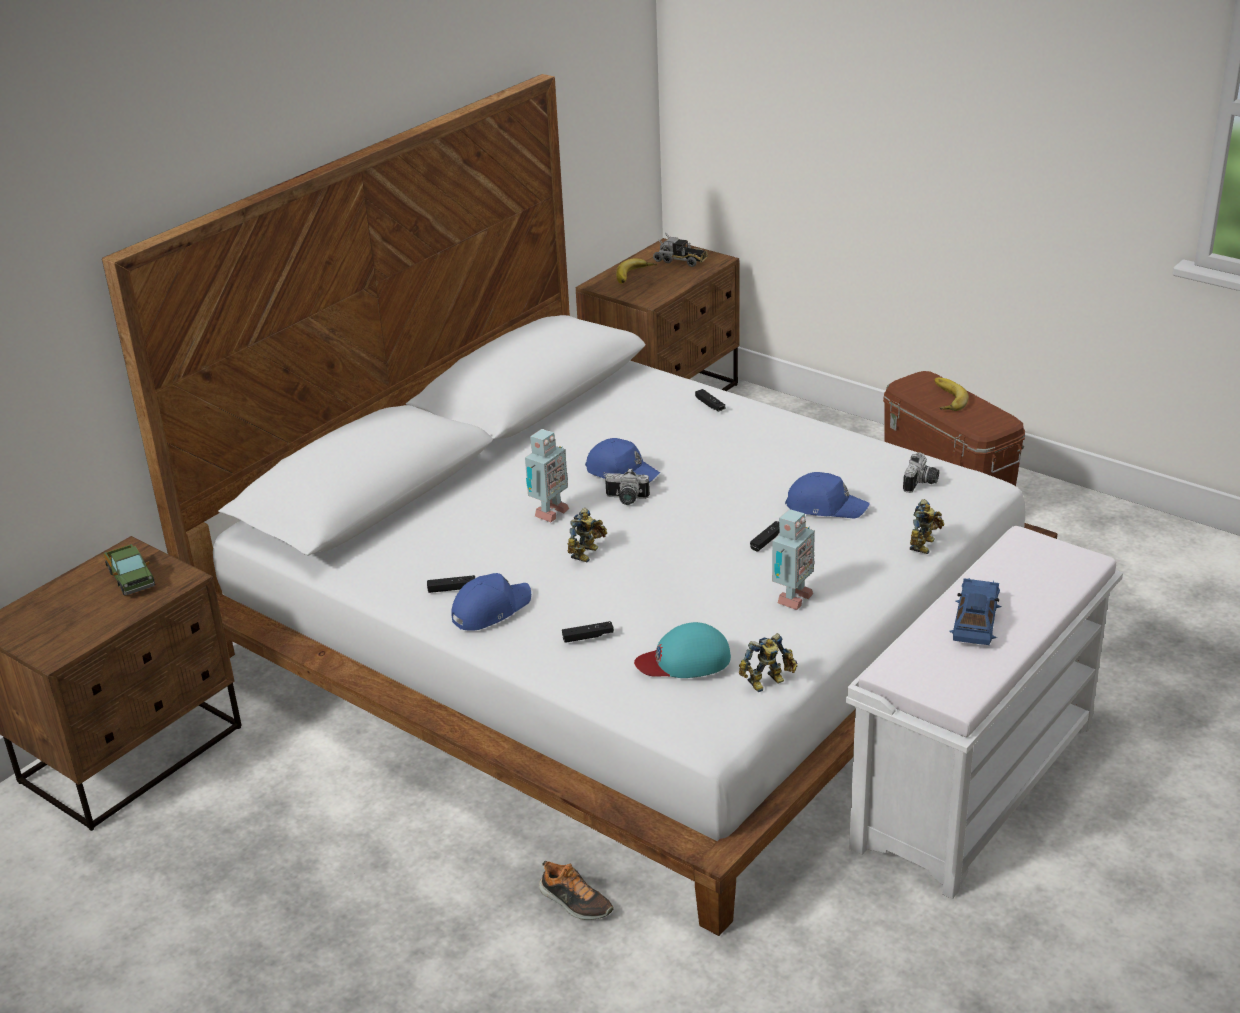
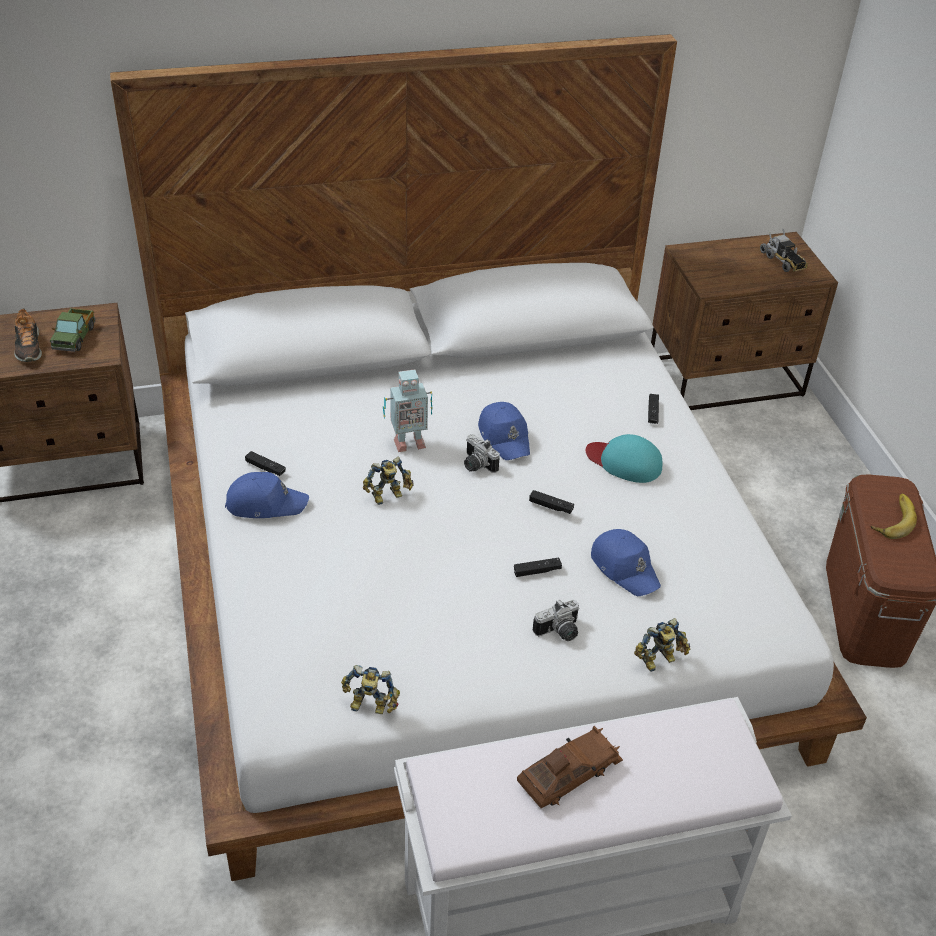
camera: 35 degrees right, 10 degrees up
shoe [539,861,614,920] -> shoe moved to [14,308,42,362]
black game controller [562,621,614,643] -> black game controller moved to [529,490,574,514]
banana [616,258,657,284] -> none
turquoise cap [634,622,731,678] -> turquoise cap moved to [586,434,662,483]
toy robot [772,509,815,610] -> none
camera [903,453,939,493] -> camera moved to [533,600,579,641]
blue toy car [949,578,1001,645] -> brown toy car [517,726,623,808]

